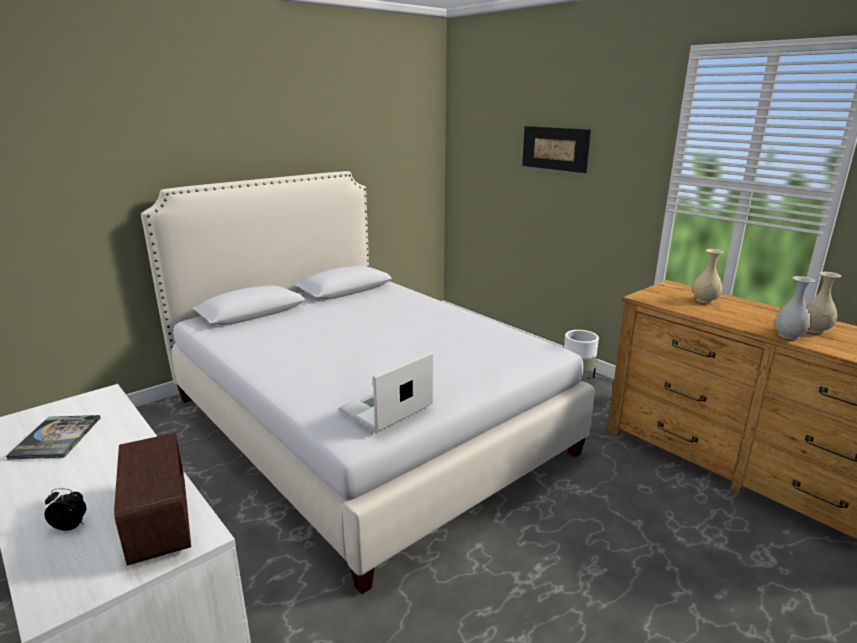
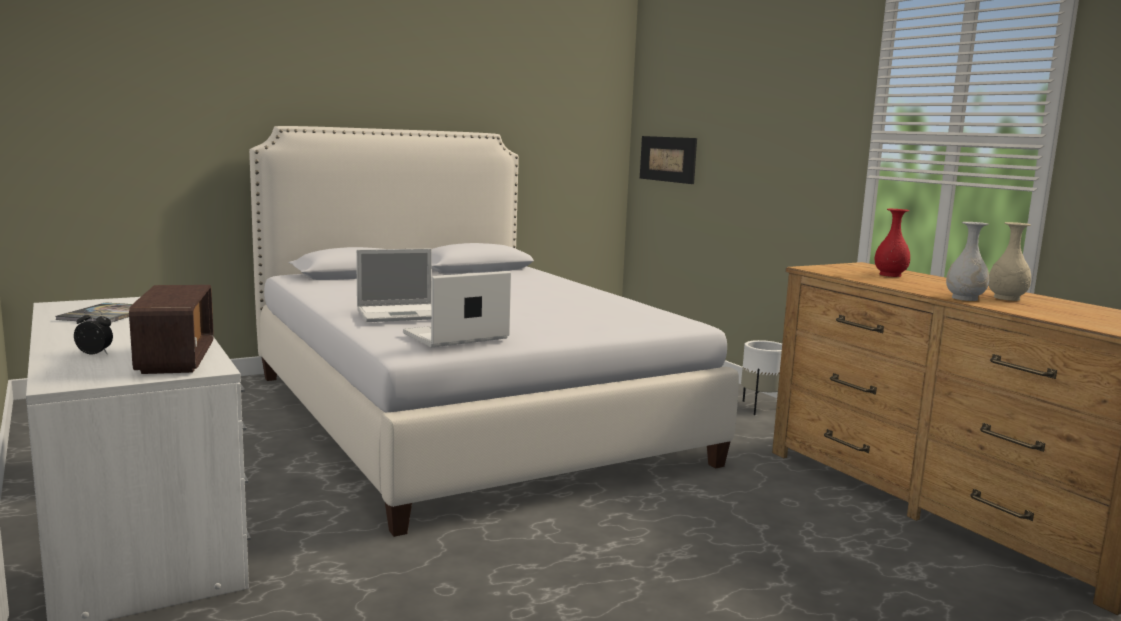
camera: 10 degrees right, 10 degrees down
picture [522,126,591,173] -> picture moved to [640,136,697,184]
beige vase [693,249,724,304] -> red vase [874,209,910,277]
none -> laptop [356,249,432,322]

